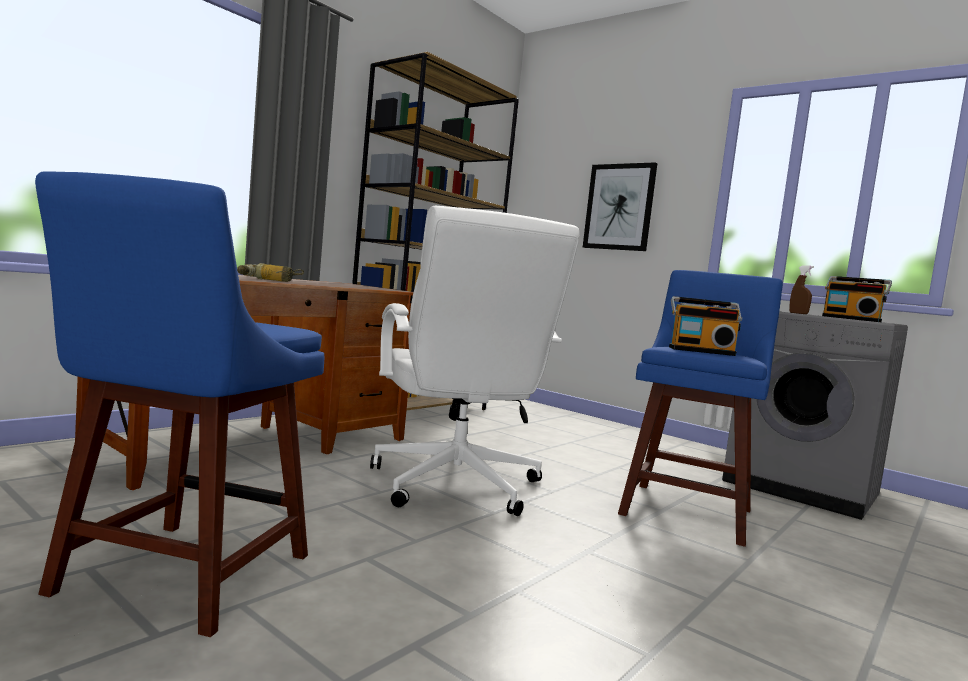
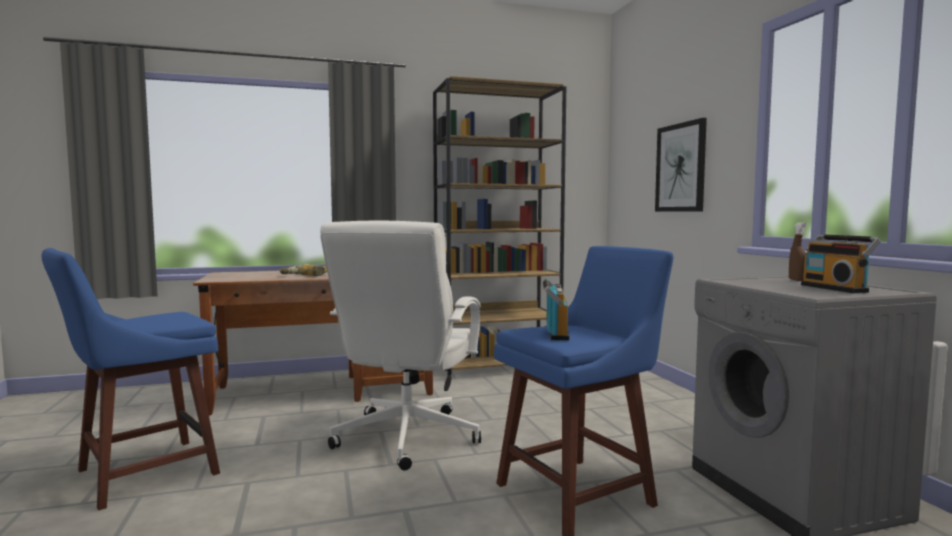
camera: 35 degrees right, 0 degrees up
radio [669,296,742,356] -> radio turned 120 degrees counterclockwise [543,279,569,340]

